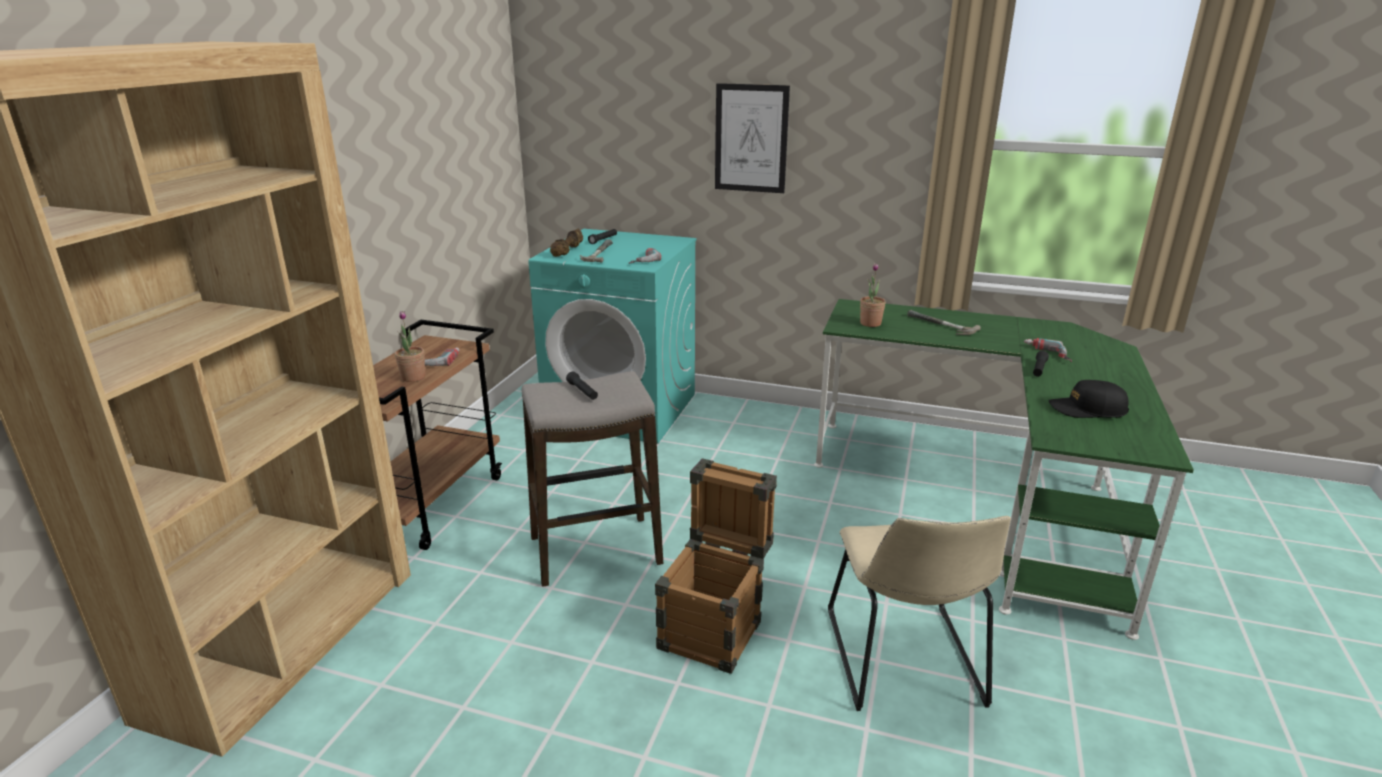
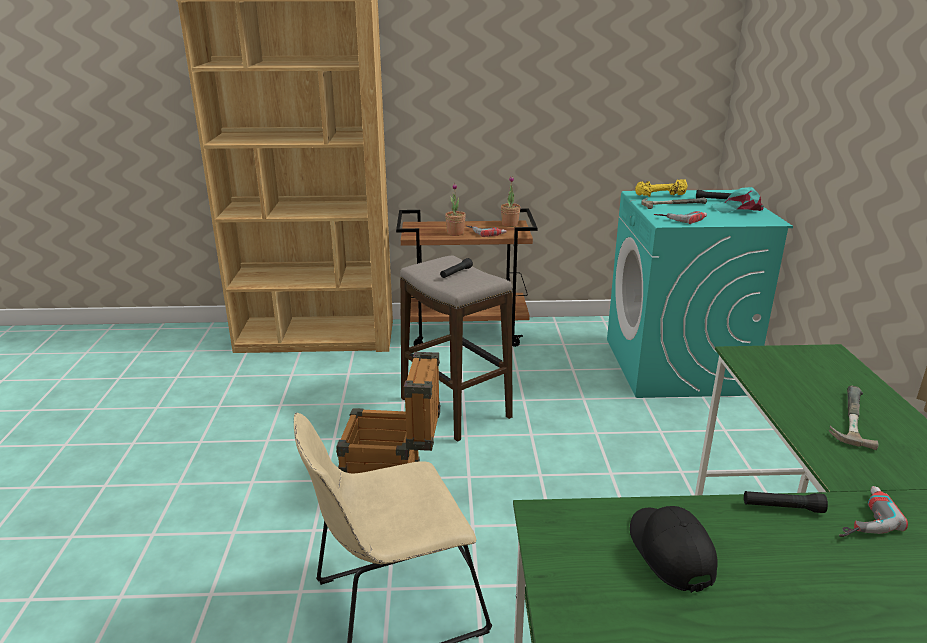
camera: 70 degrees right, 0 degrees up
brown dumbbell [550,229,583,257] -> yellow dumbbell [635,179,687,197]
picture [715,83,790,193] -> none
potted plant [860,263,886,327] -> potted plant moved to [501,176,520,227]
none -> turquoise cap [712,187,764,213]

